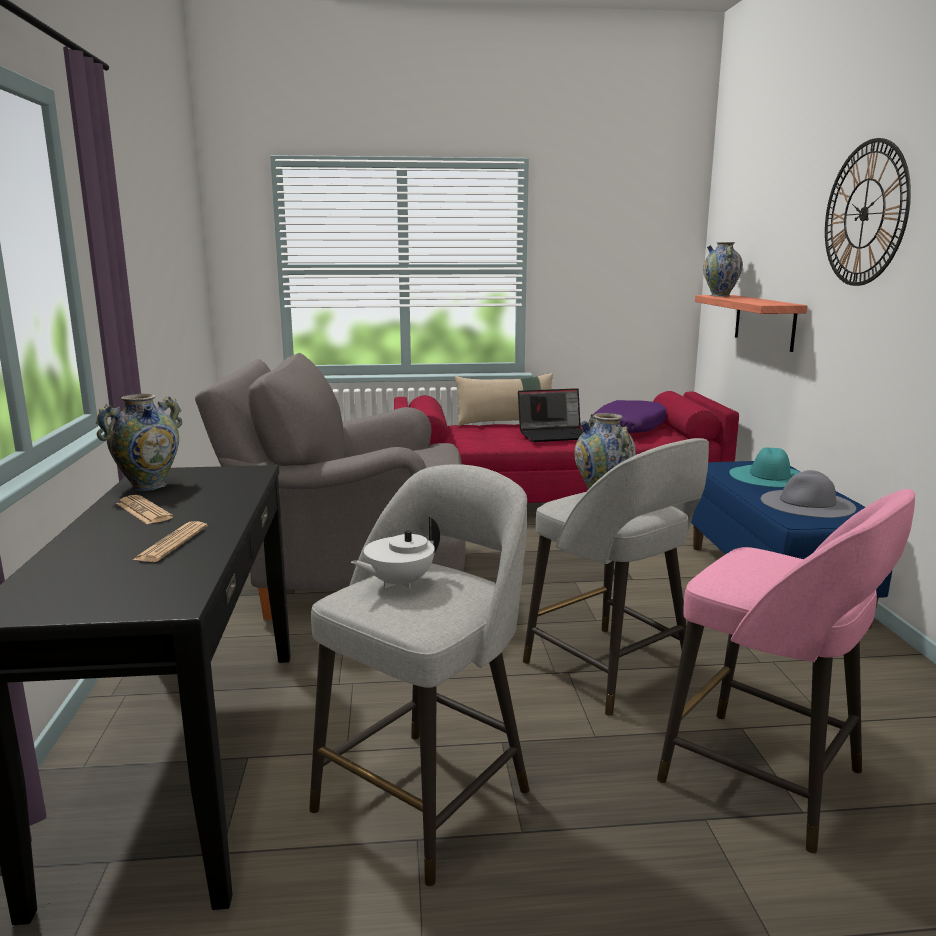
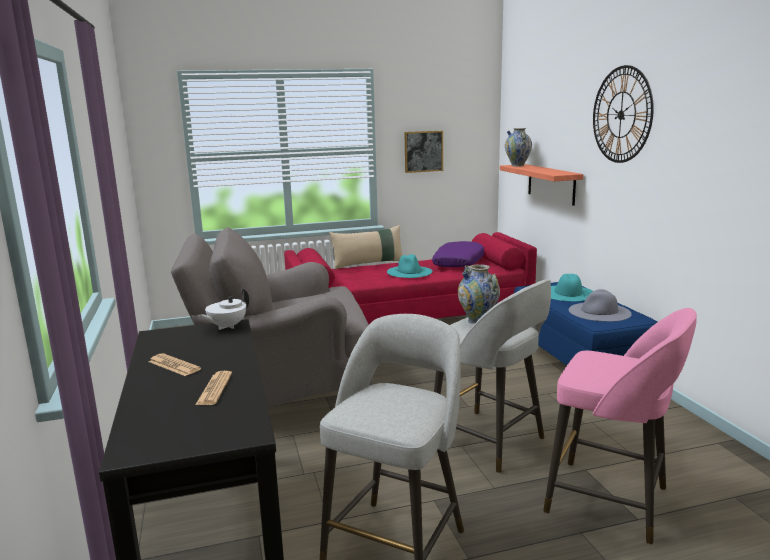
camera: 10 degrees left, 0 degrees up
vase [95,394,182,491] -> none
white teapot [351,517,440,589] -> white teapot moved to [199,288,249,330]
laptop [518,388,584,442] -> turquoise hat [387,254,432,278]
none -> picture [404,131,443,173]

